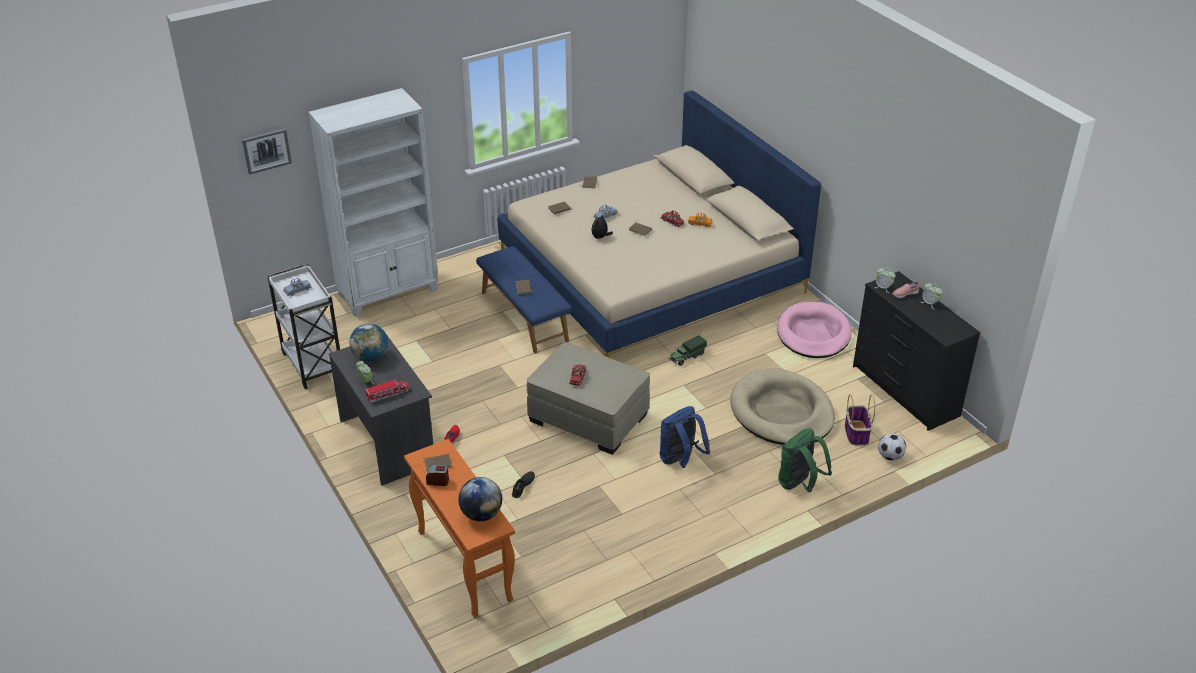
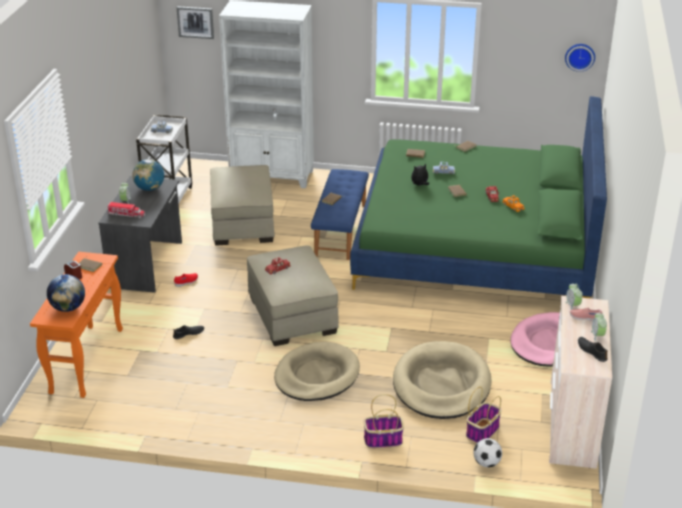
camera: 40 degrees right, 5 degrees down
beige bed [498,91,821,358] -> green bed [350,96,607,298]
blue backpack [660,406,711,468] -> beige dog bed [274,342,360,401]
toy truck [669,335,707,366] -> none
green backpack [778,428,832,492] -> basket [363,394,404,448]
black dresser [853,271,981,431] -> beige dresser [549,296,612,469]
none -> beige ottoman [210,165,275,246]
none -> wall clock [565,44,595,72]
none -> black shoe [578,337,608,362]

